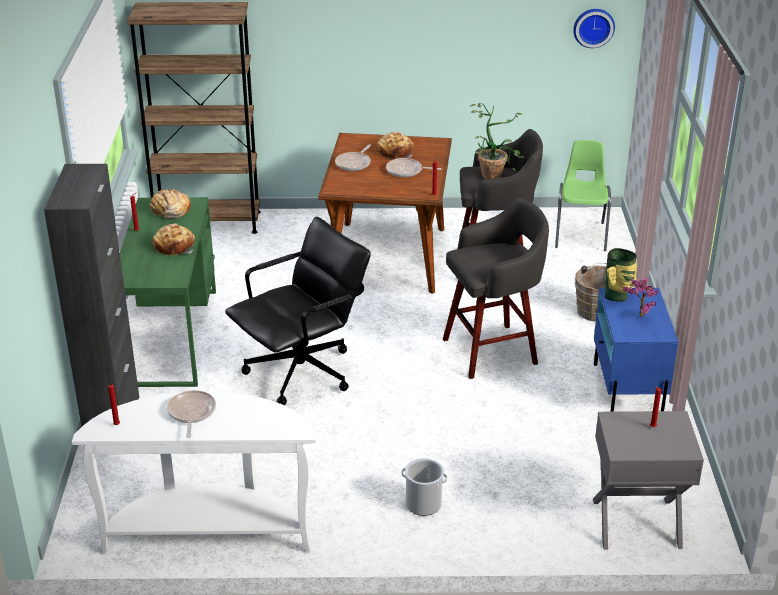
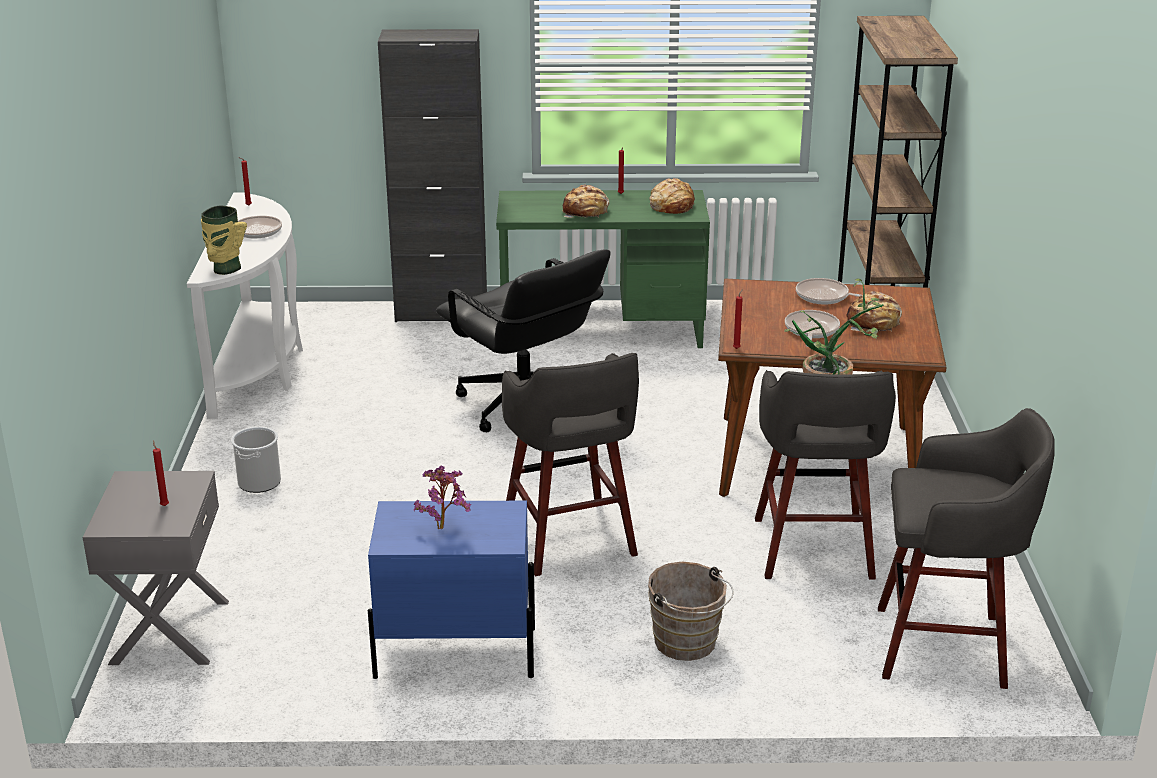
camera: 90 degrees right, 5 degrees down
green chair [555,140,611,251] -> grey stool [878,408,1055,689]
wall clock [573,9,615,48] -> none
vase [605,248,637,302] -> vase moved to [201,206,247,275]

